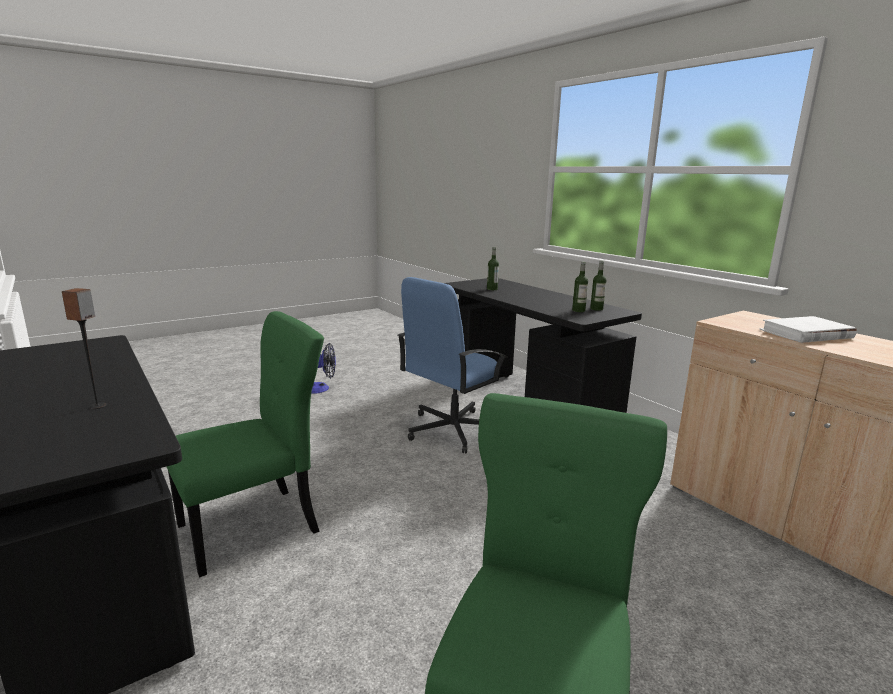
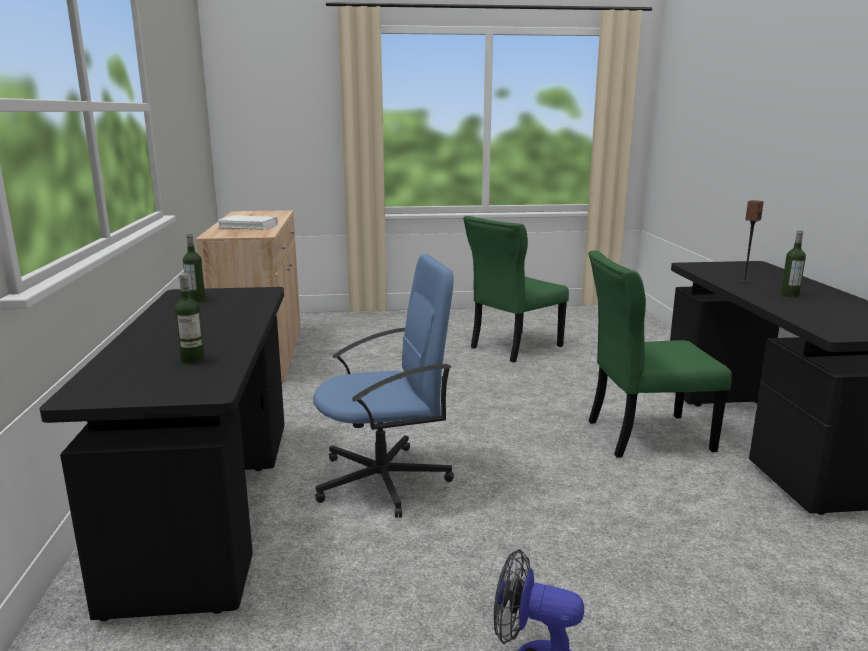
camera: 150 degrees left, 0 degrees up
bottle [572,262,588,312] -> bottle moved to [781,230,806,297]

